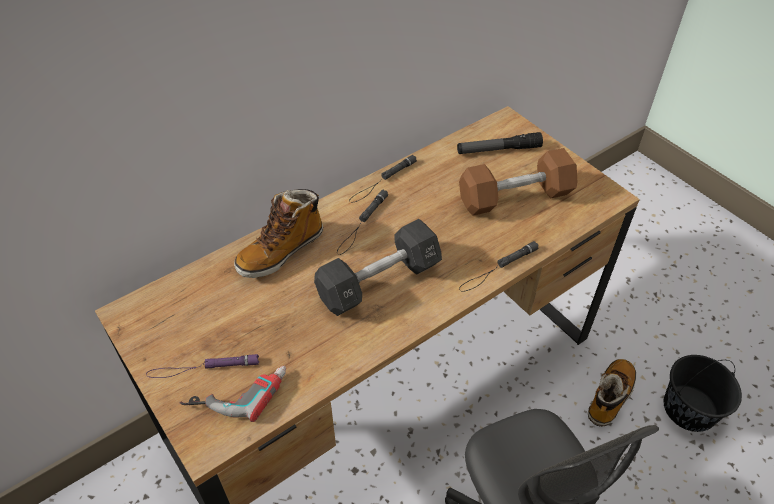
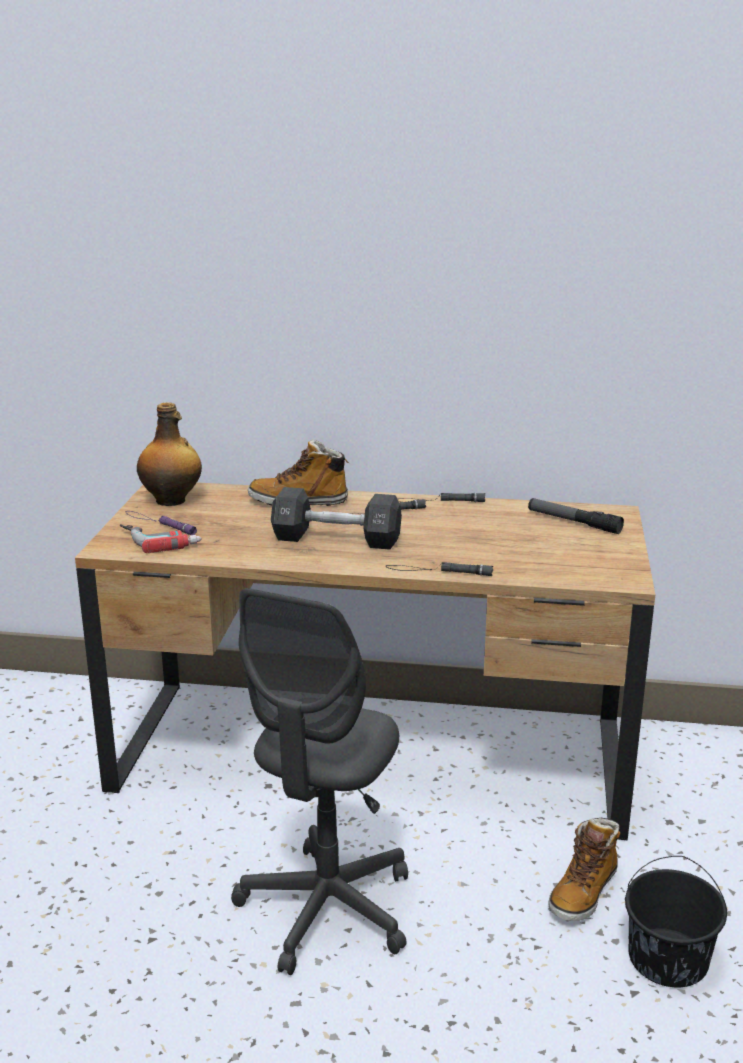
camera: 45 degrees right, 25 degrees down
brown dumbbell [459,148,577,216] -> none
boot [588,359,636,427] -> boot turned 135 degrees clockwise [548,818,621,921]
none -> bottle [137,402,202,506]

